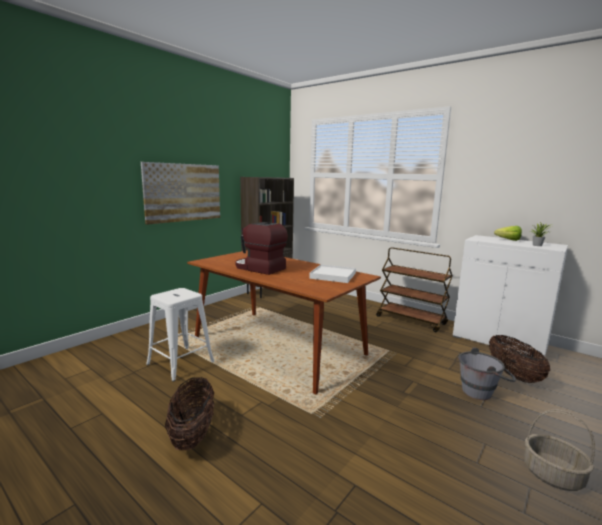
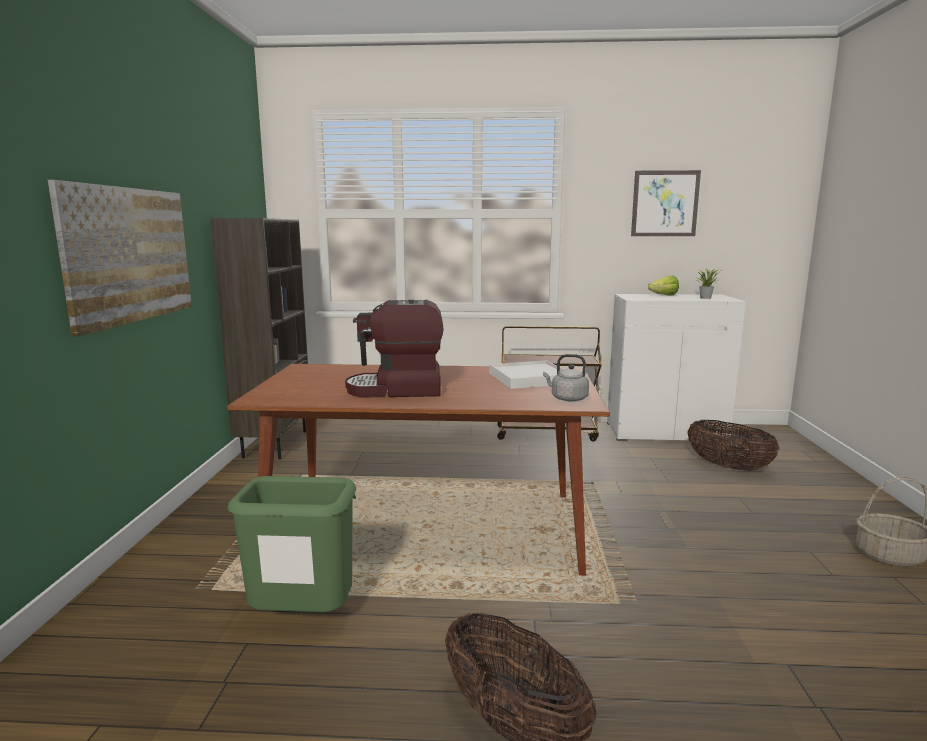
camera: 35 degrees left, 0 degrees up
white stool [146,288,215,382] -> green trash can [228,476,356,612]
grey bucket [458,348,516,400] -> none
none -> grey kettle [543,354,589,401]
none -> picture [631,170,701,236]

